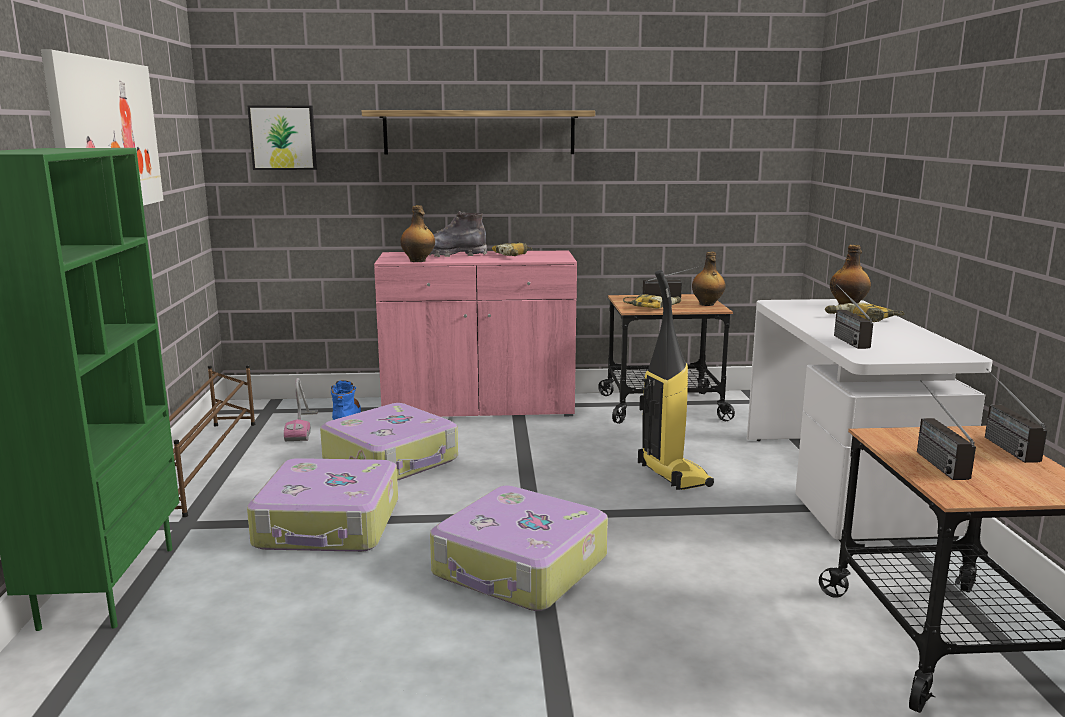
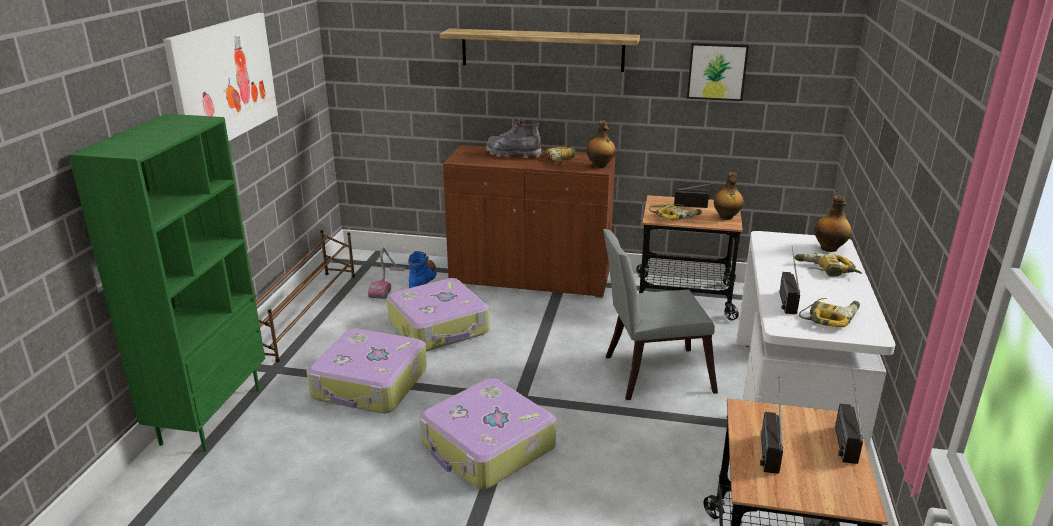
camera: 15 degrees right, 10 degrees up
picture [248,106,317,170] -> picture moved to [687,42,749,101]
pink cabinet [374,251,577,417] -> brown cabinet [443,145,616,298]
bottle [400,205,435,262] -> bottle moved to [587,121,616,168]
vacuum cleaner [638,270,714,490] -> grey chair [603,229,718,400]
none -> power drill [799,298,860,327]

